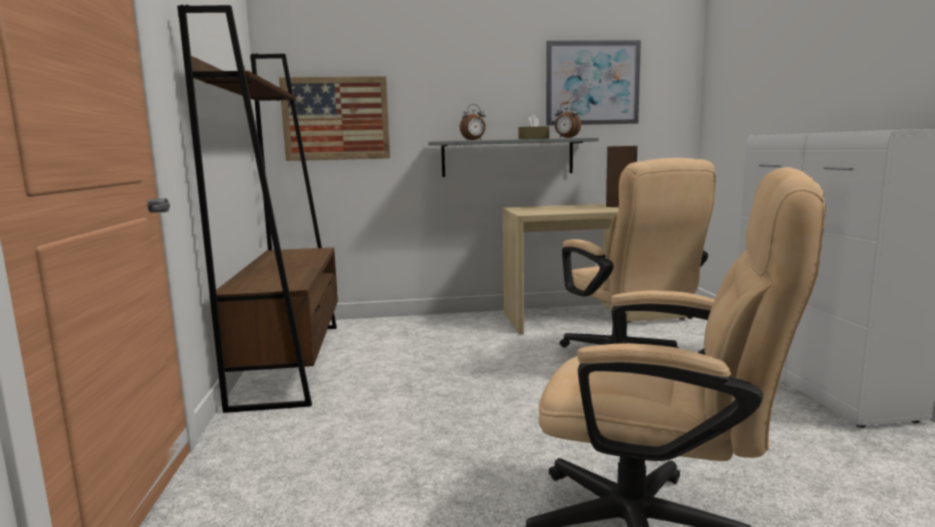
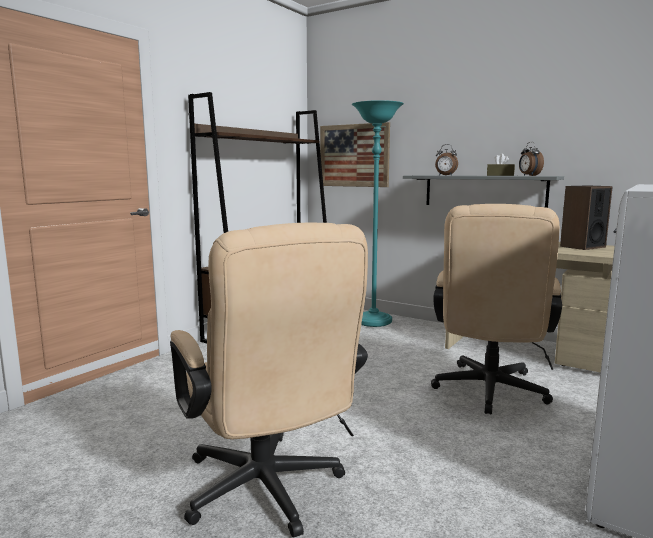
camera: 40 degrees right, 0 degrees up
picture [546,40,641,126] -> none
none -> turquoise floor lamp [352,100,404,327]

